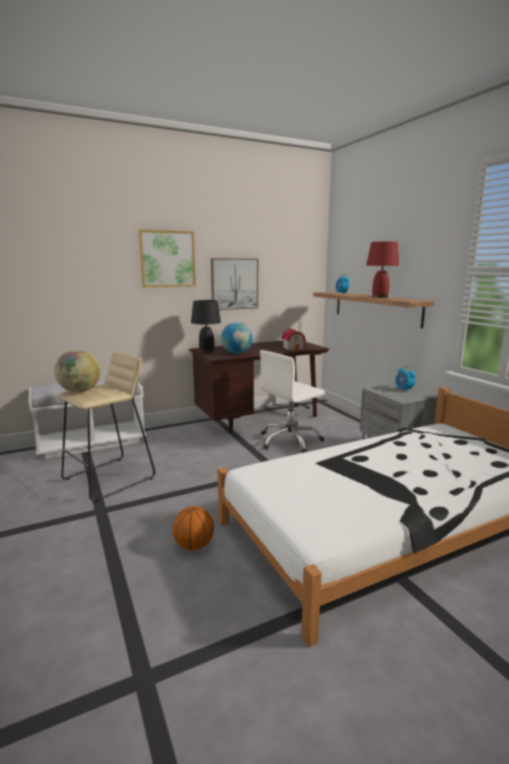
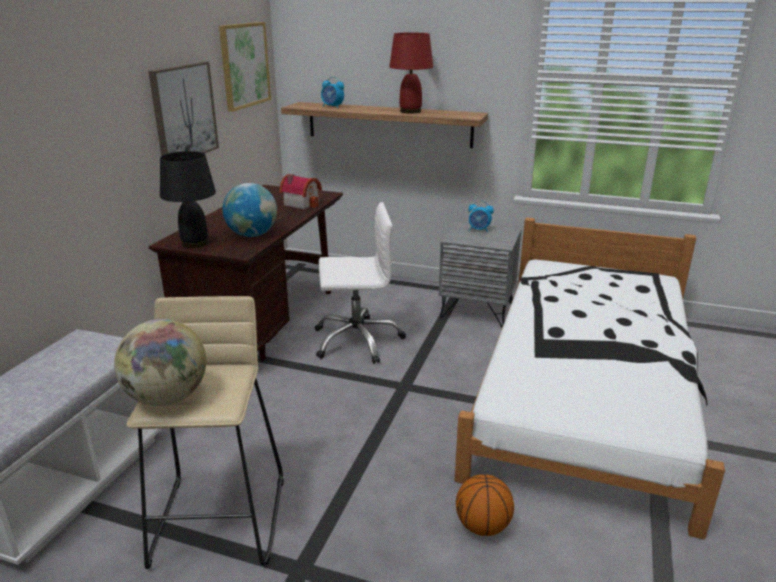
camera: 45 degrees left, 10 degrees up
picture [139,230,196,287] -> picture moved to [219,22,271,112]
white office chair [260,350,325,453] -> white office chair turned 105 degrees counterclockwise [315,202,406,364]

